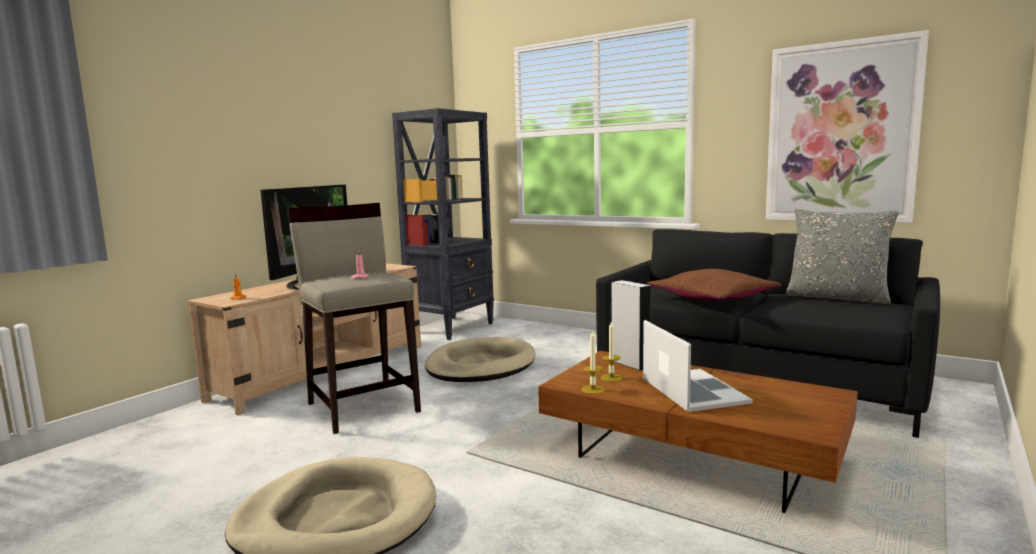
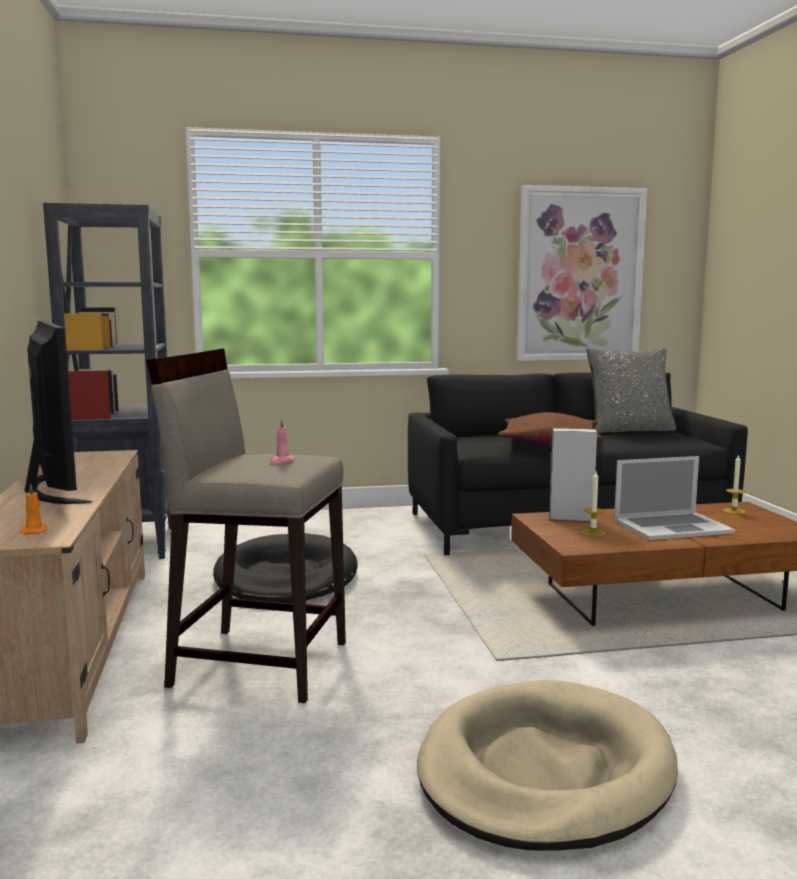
camera: 45 degrees left, 0 degrees up
beige dog bed [425,337,535,382] -> black dog bed [213,533,358,603]
candle [582,330,605,394] -> candle moved to [723,454,746,514]
laptop [643,320,753,412] -> laptop turned 135 degrees clockwise [614,456,735,540]

